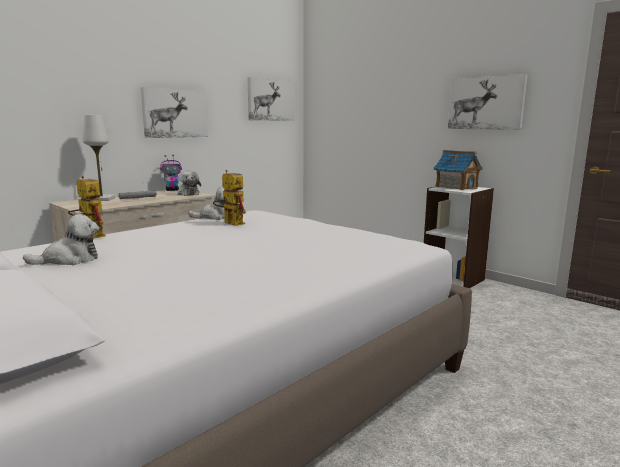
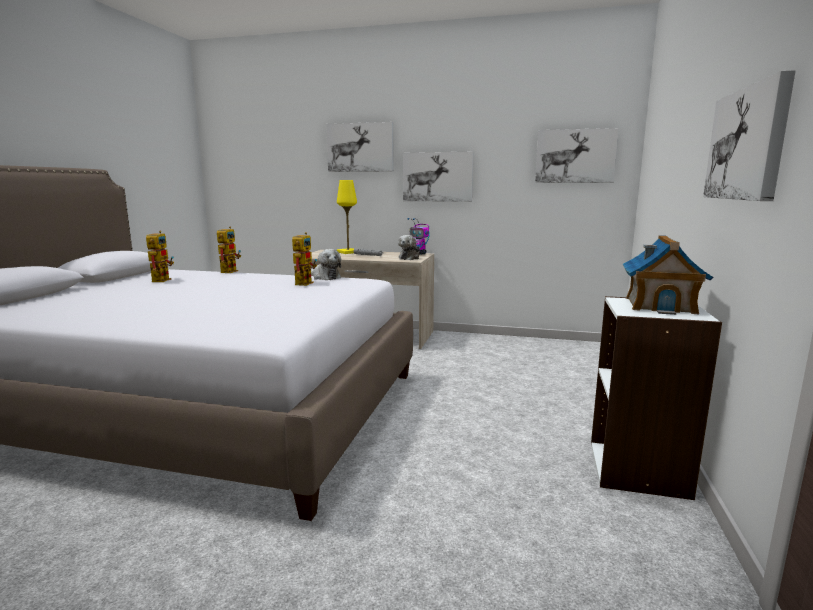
camera: 60 degrees right, 0 degrees up
plush toy [23,214,99,265] -> toy robot [146,231,174,282]
white table lamp [82,115,115,201] -> yellow table lamp [337,180,357,254]
none -> picture [326,122,394,172]

